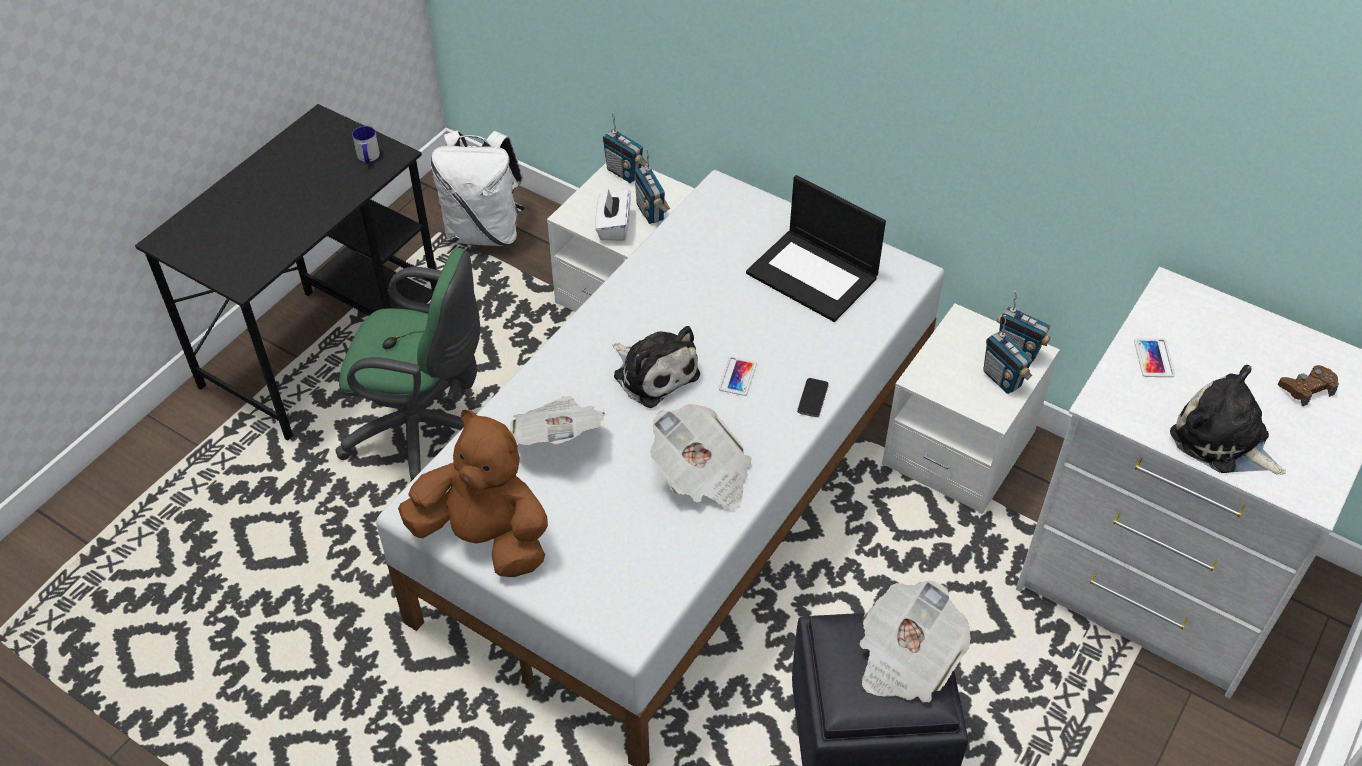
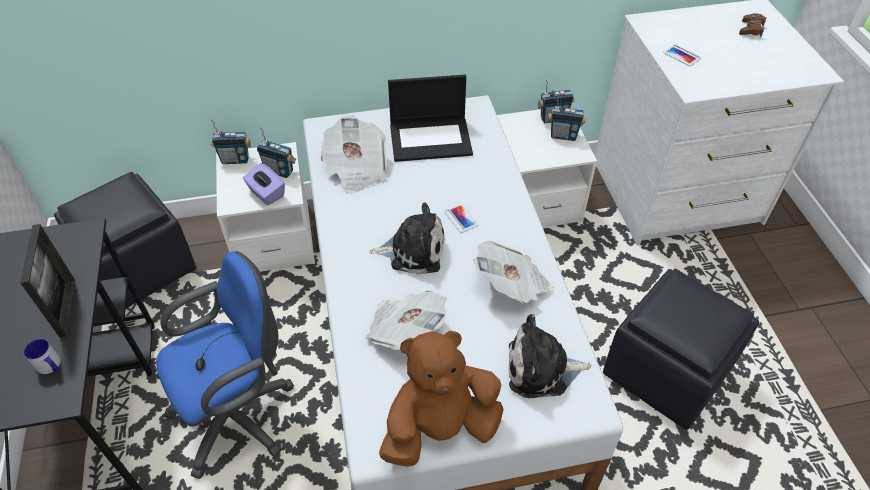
camera: 45 degrees left, 0 degrees up
green office chair [335,248,480,482] -> blue office chair [156,251,294,479]
mug [352,126,380,163] -> mug moved to [23,339,61,374]
white backpack [431,130,525,246] -> black ottoman [54,172,196,308]
white tissue box [595,189,631,241] -> purple tissue box [243,163,285,205]
phone [797,378,829,417] -> none
newspaper [860,581,971,703] -> newspaper moved to [320,115,387,194]
plush toy [1170,365,1286,475] -> plush toy moved to [509,314,591,398]
none -> picture frame [20,224,75,338]

